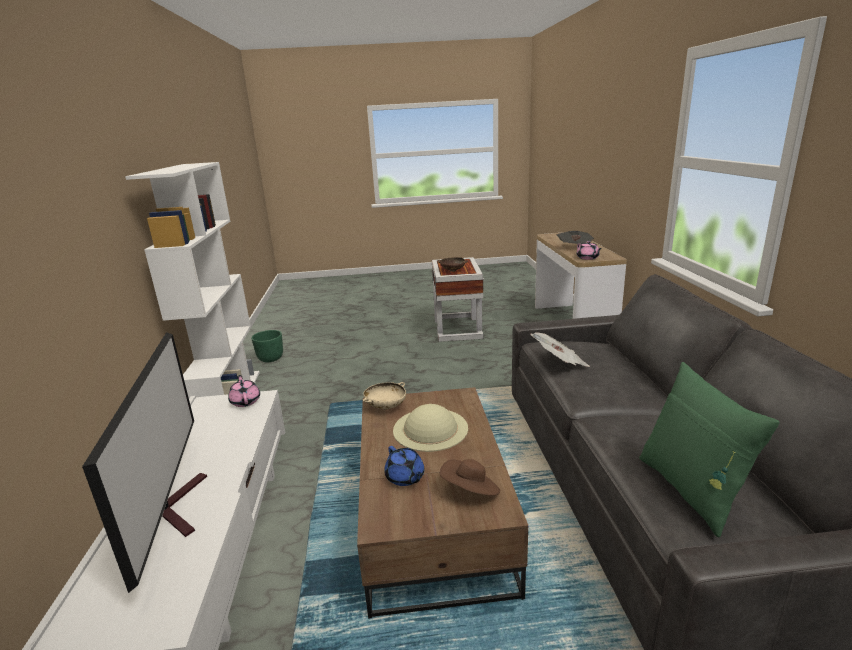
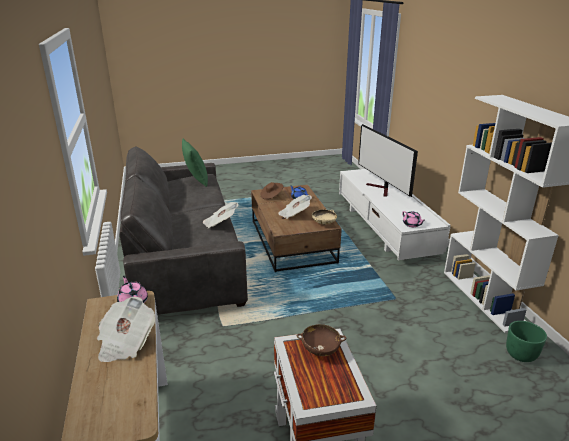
camera: 170 degrees right, 5 degrees up
beige hat [393,404,468,452] -> newspaper [278,195,312,219]

